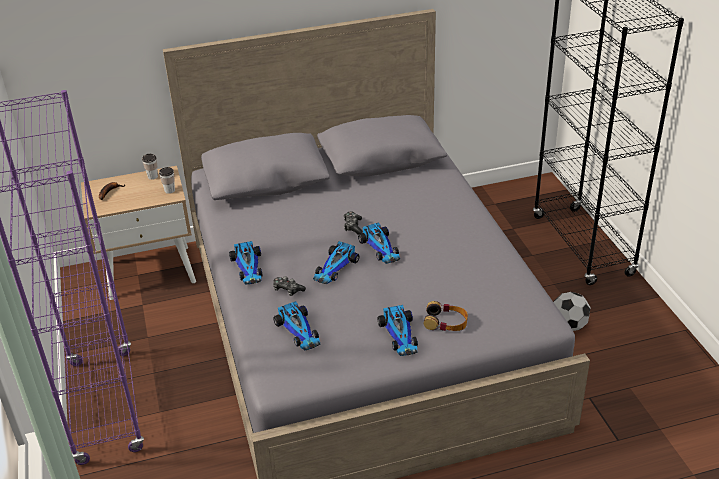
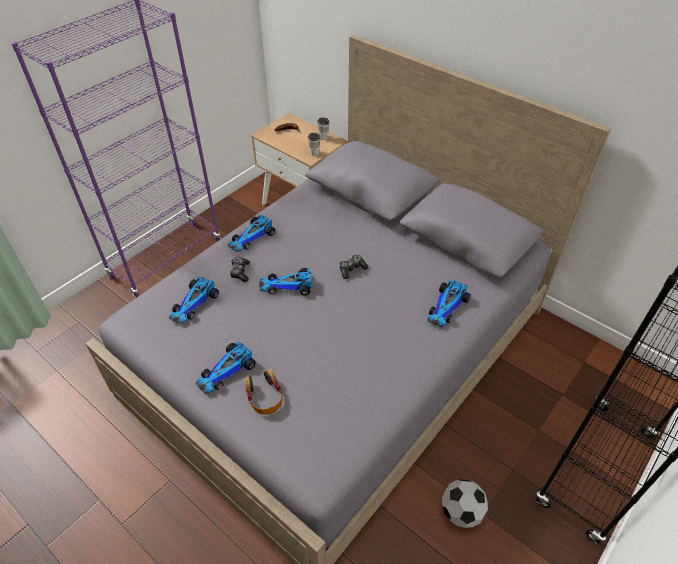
camera: 55 degrees right, 10 degrees up
toy car [358,222,400,264] -> toy car moved to [427,279,471,327]

